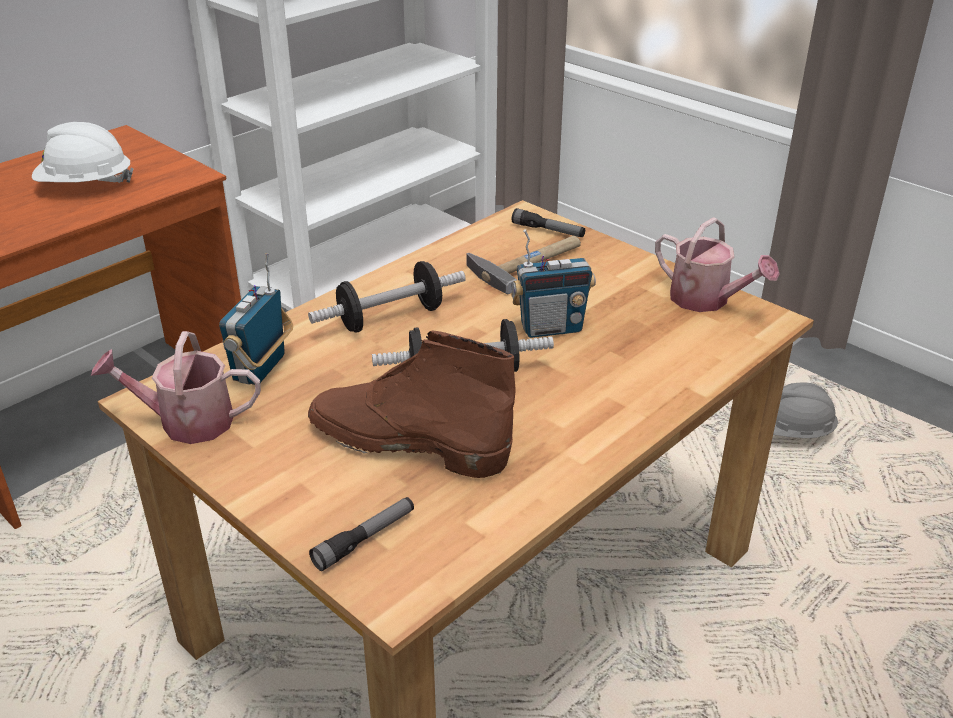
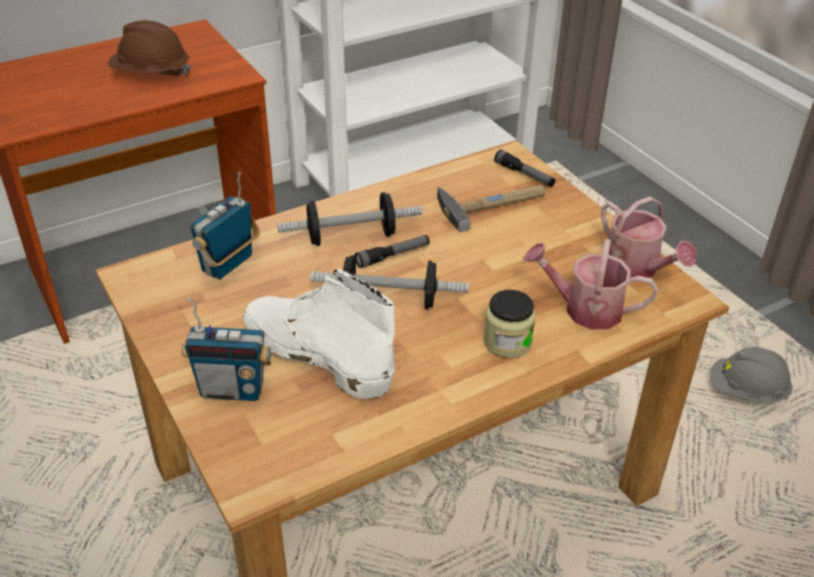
camera: 15 degrees right, 5 degrees up
white hard hat [32,122,134,183] -> brown hard hat [108,20,191,76]
watering can [91,331,261,444] -> watering can moved to [523,239,658,329]
brown boot [308,331,516,478] -> white boot [243,269,395,399]
flashlight [309,497,414,571] -> flashlight moved to [354,235,430,268]
radio [511,229,596,338] -> radio moved to [182,297,272,401]
none -> jar [484,290,536,358]

